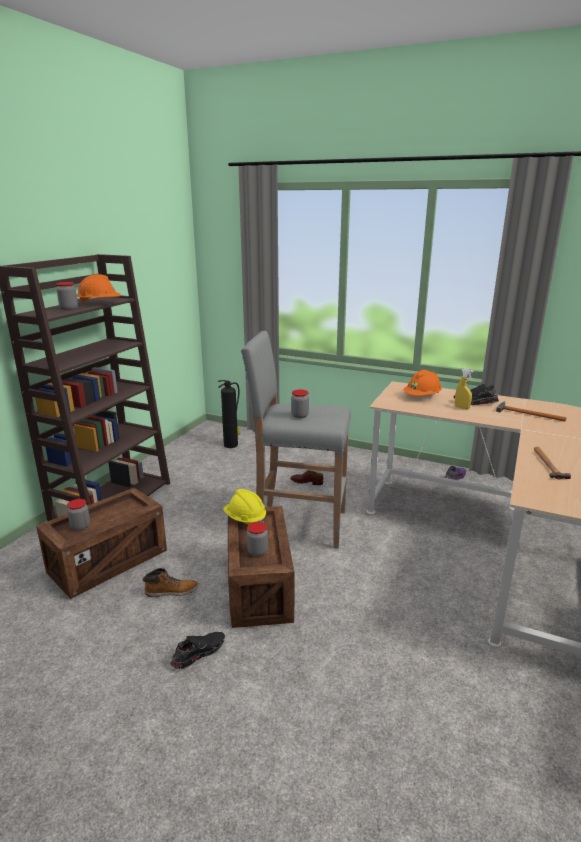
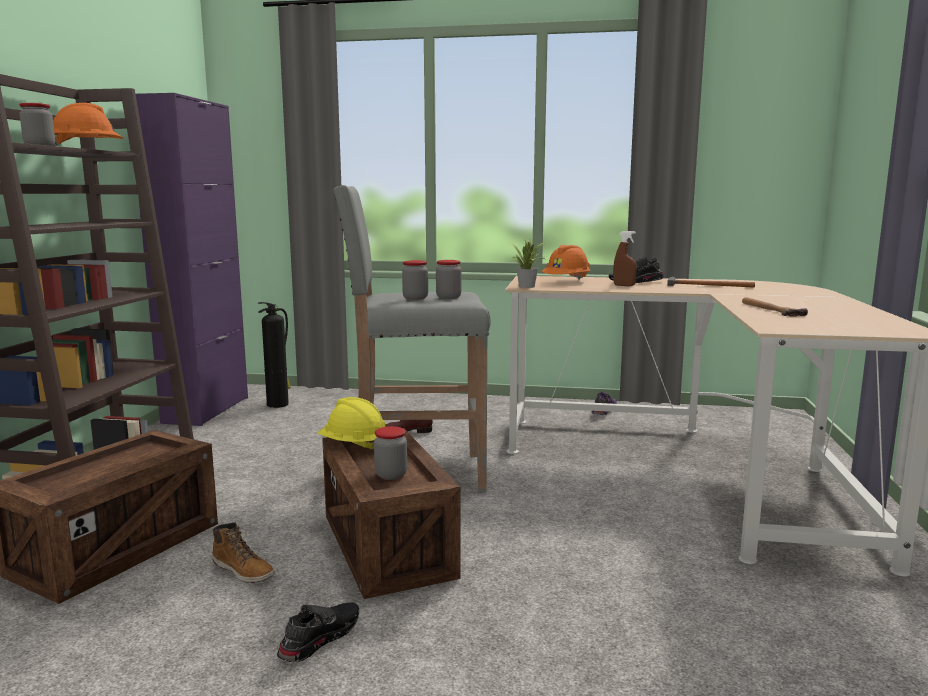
camera: 15 degrees left, 10 degrees down
jar [67,499,90,531] -> jar moved to [436,260,462,299]
boot [143,568,198,597] -> boot turned 60 degrees clockwise [212,522,275,583]
yellow spray bottle [455,369,473,410] -> brown spray bottle [613,231,637,286]
none -> purple cabinet [136,93,248,426]
none -> potted plant [511,238,546,288]

